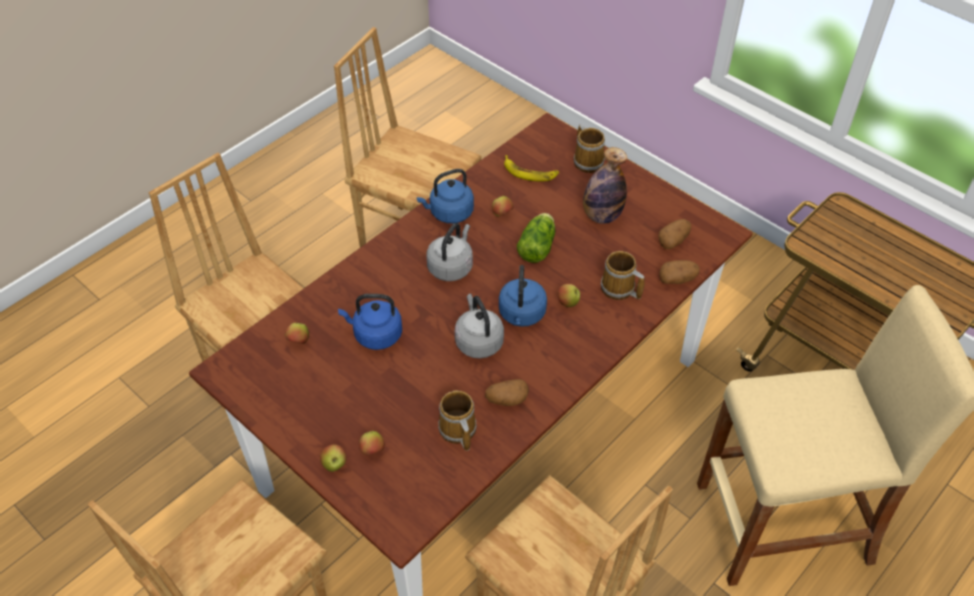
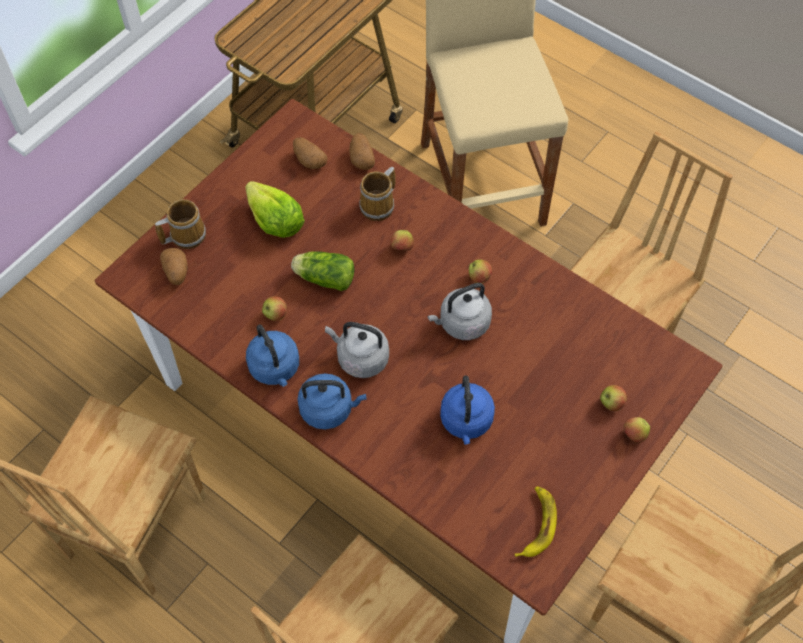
camera: 95 degrees left, 10 degrees up
apple [285,323,309,344] -> apple moved to [469,260,492,283]
mug [438,390,477,451] -> none
potato [485,379,529,406] -> potato moved to [160,248,188,285]
blue kettle [499,265,547,327] -> blue kettle moved to [297,374,367,429]
banana [504,155,559,182] -> banana moved to [515,486,557,557]
bottle [583,147,627,224] -> lettuce [245,181,305,238]

